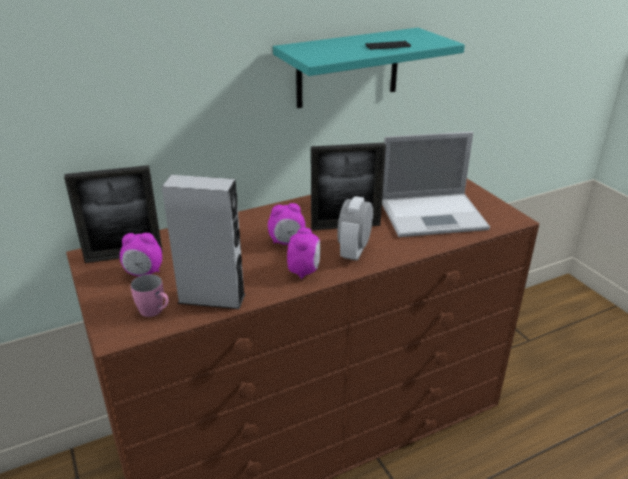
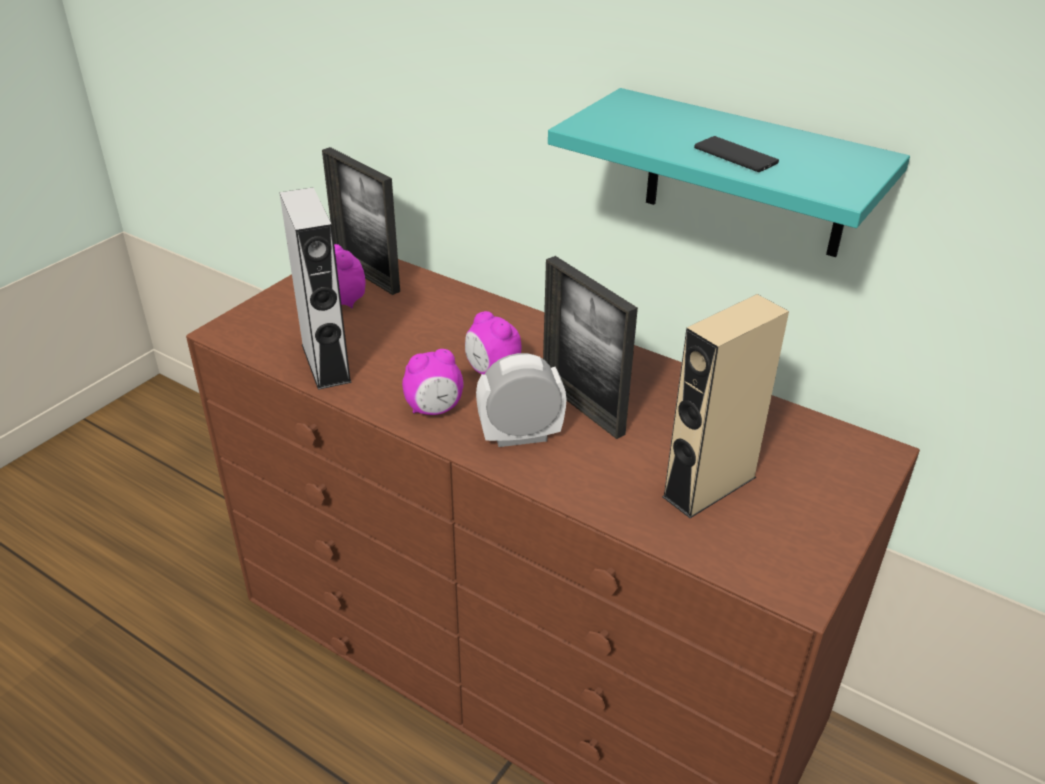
camera: 60 degrees right, 5 degrees up
pink mug [131,274,169,317] -> none
laptop [382,132,490,237] -> beige speaker [662,294,789,518]

